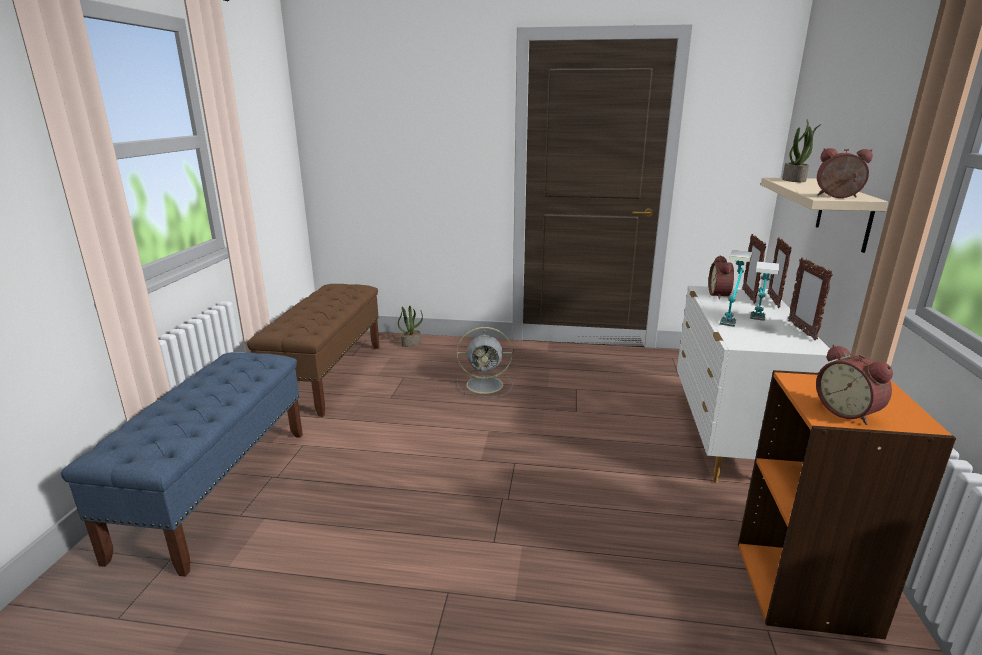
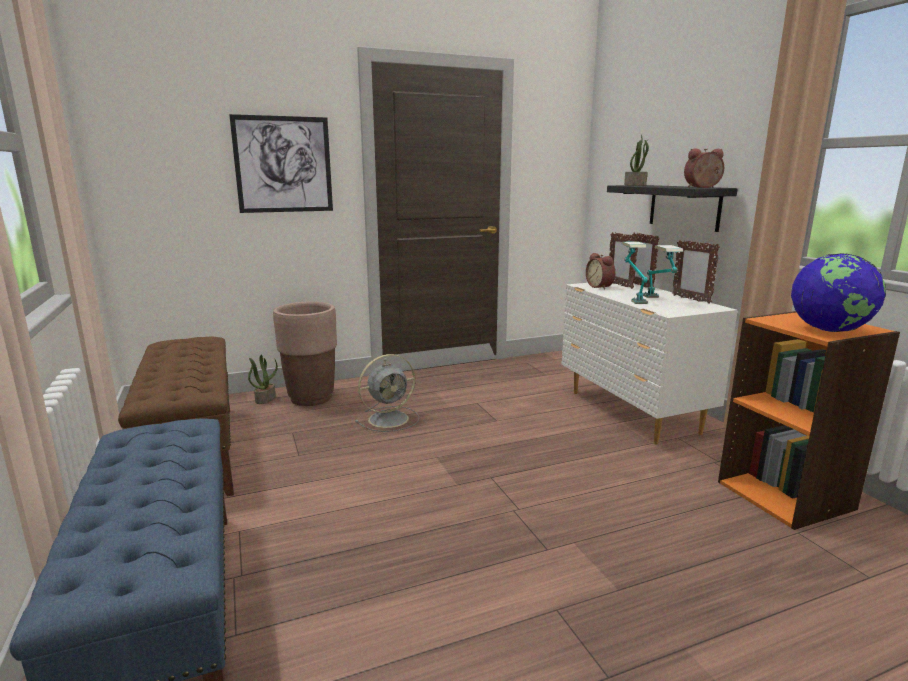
camera: 30 degrees left, 5 degrees down
beige shelf [761,178,888,253] -> black shelf [607,185,738,232]
alarm clock [816,344,893,425] -> globe [791,253,886,332]
none -> picture [229,114,333,213]
none -> brown planter [273,302,337,406]

